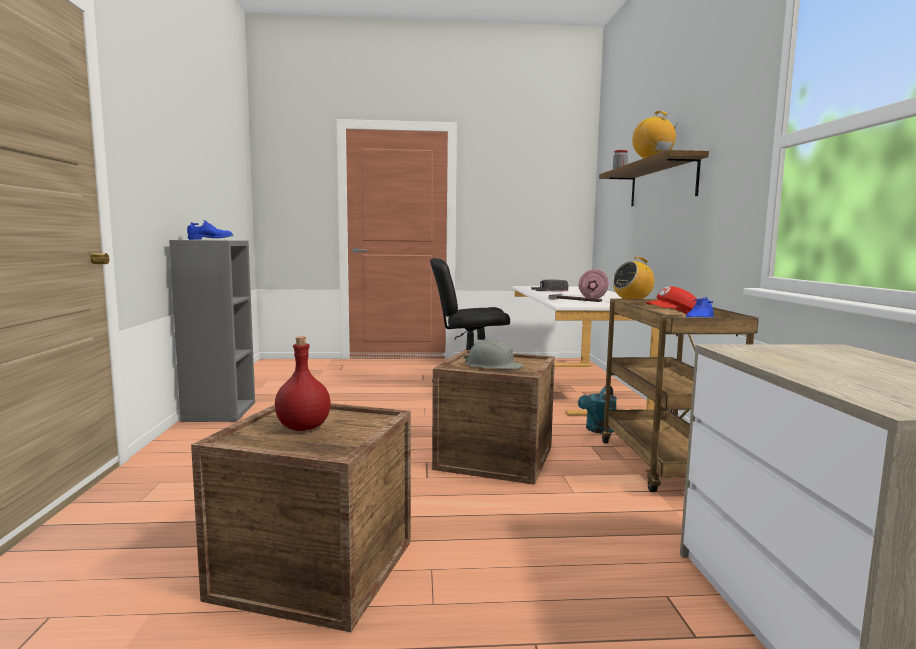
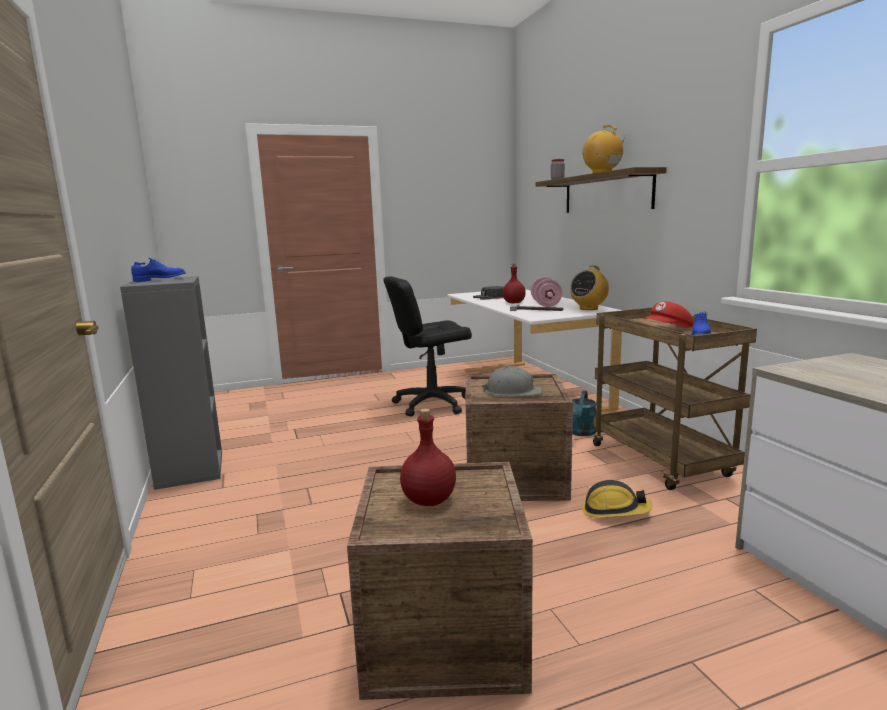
camera: 15 degrees left, 5 degrees up
none -> red bottle [503,264,526,303]
none -> hard hat [582,480,652,518]

